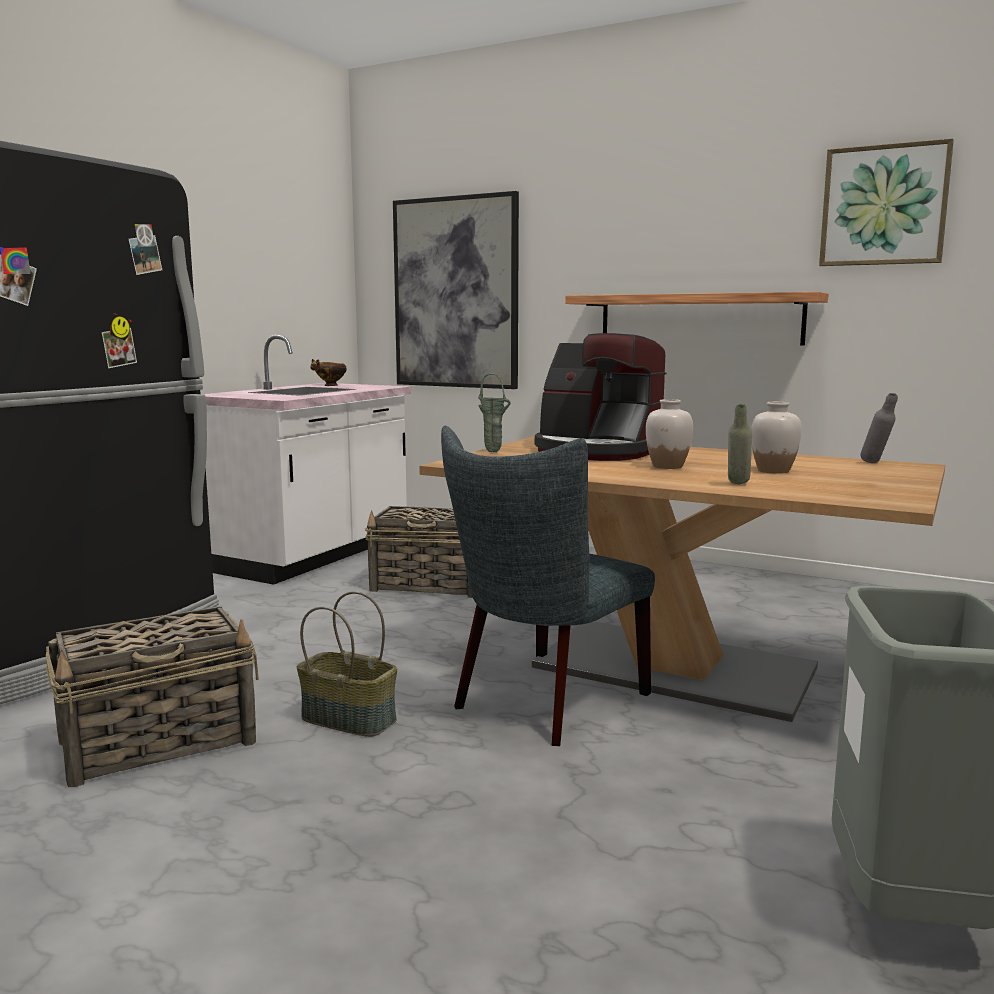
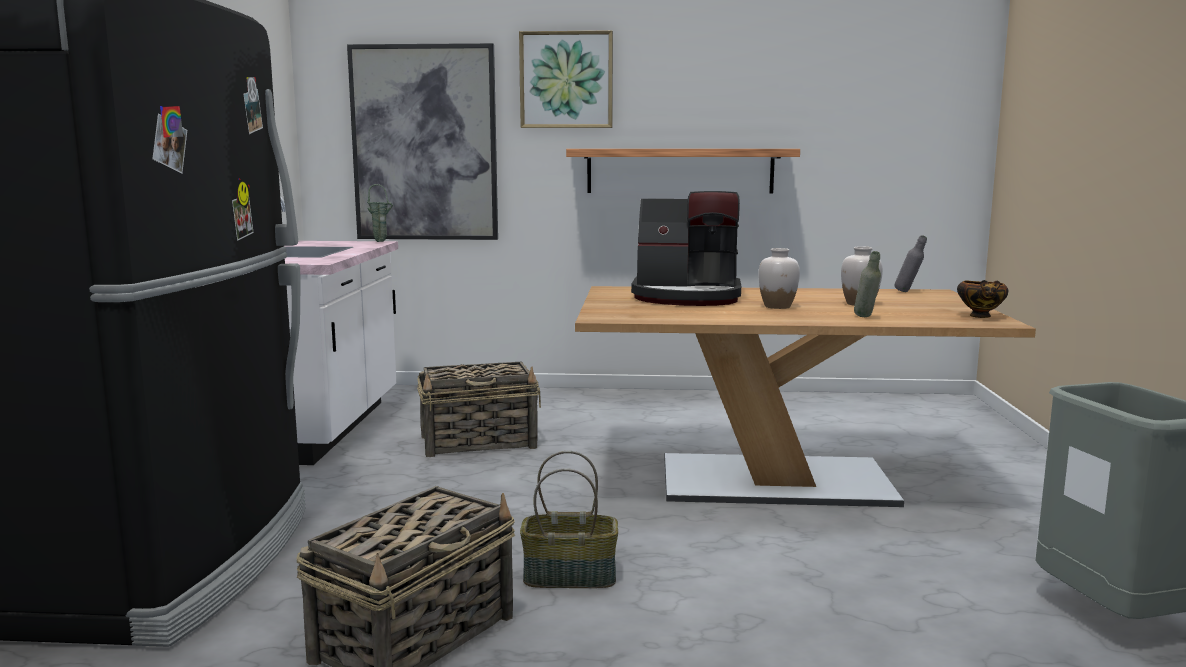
camera: 25 degrees left, 0 degrees up
bowl [311,359,347,386] -> bowl moved to [957,280,1008,318]
grey chair [441,426,655,746] -> none
green vase [478,373,511,452] -> green vase moved to [367,184,393,242]
picture [819,138,954,266] -> picture moved to [519,30,613,128]

